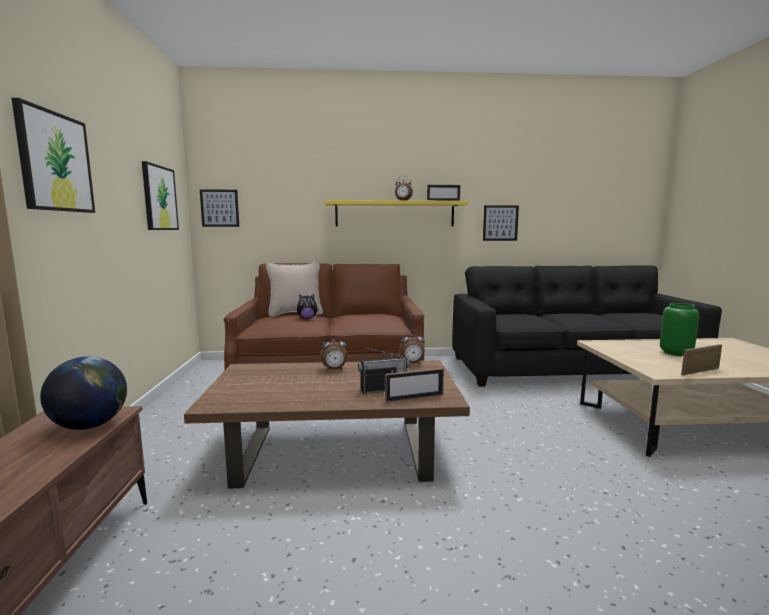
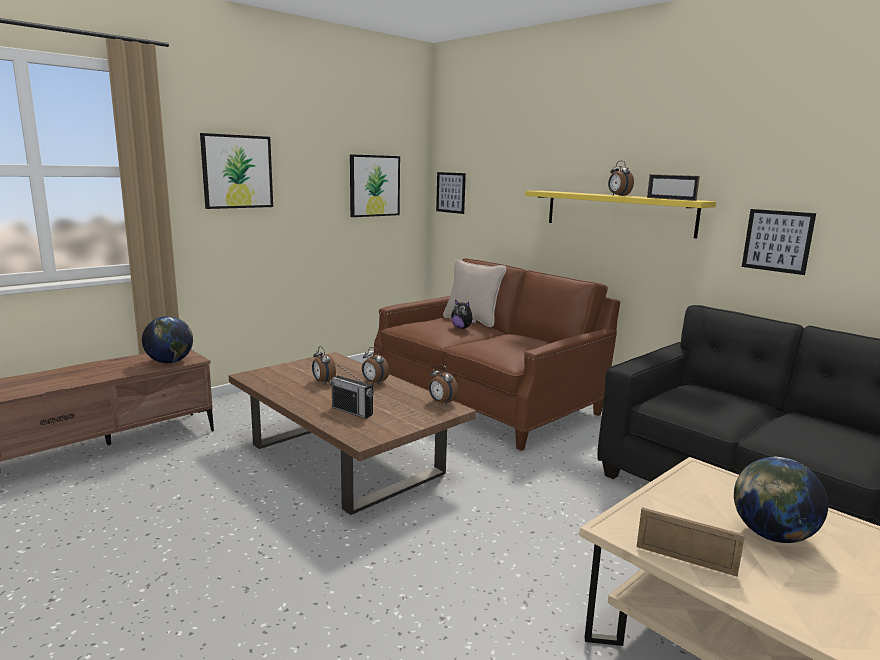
camera: 50 degrees right, 5 degrees up
picture frame [385,368,444,402] -> none
green vase [660,303,699,356] -> globe [734,456,828,543]
none -> alarm clock [312,346,336,385]

